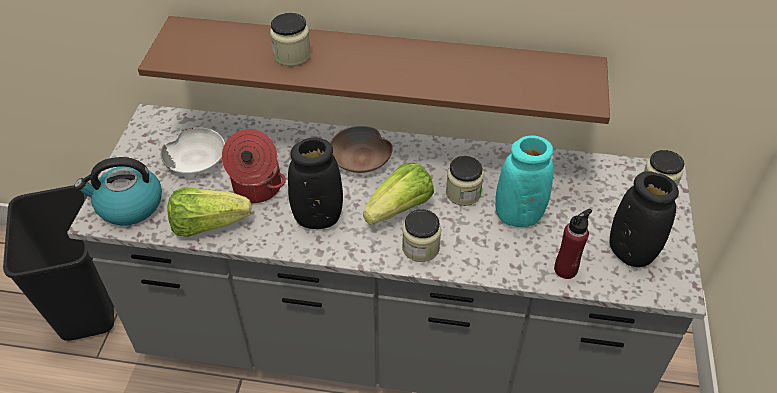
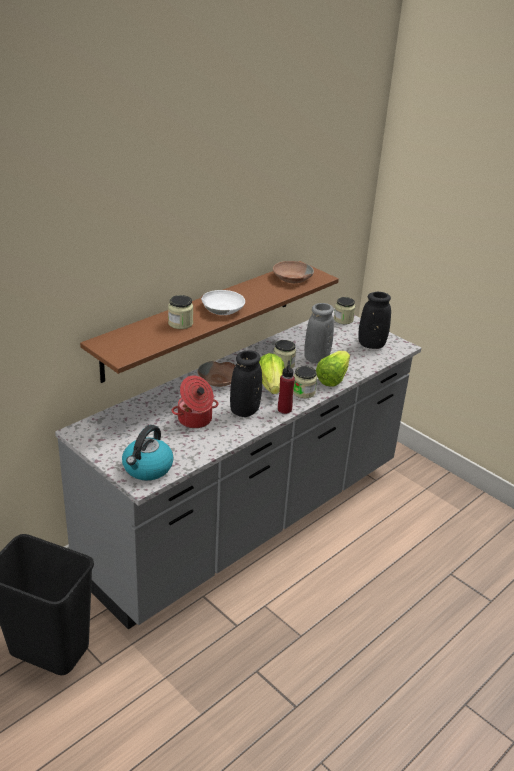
camera: 55 degrees left, 15 degrees down
white bowl [161,127,225,175] -> white bowl moved to [201,290,245,315]
lettuce [168,187,252,237] -> lettuce moved to [316,351,350,387]
turquoise vase [495,135,553,227] -> grey vase [304,303,334,363]
red bottle [554,209,592,279] -> red bottle moved to [278,361,295,414]
none -> brown bowl [273,261,314,283]

